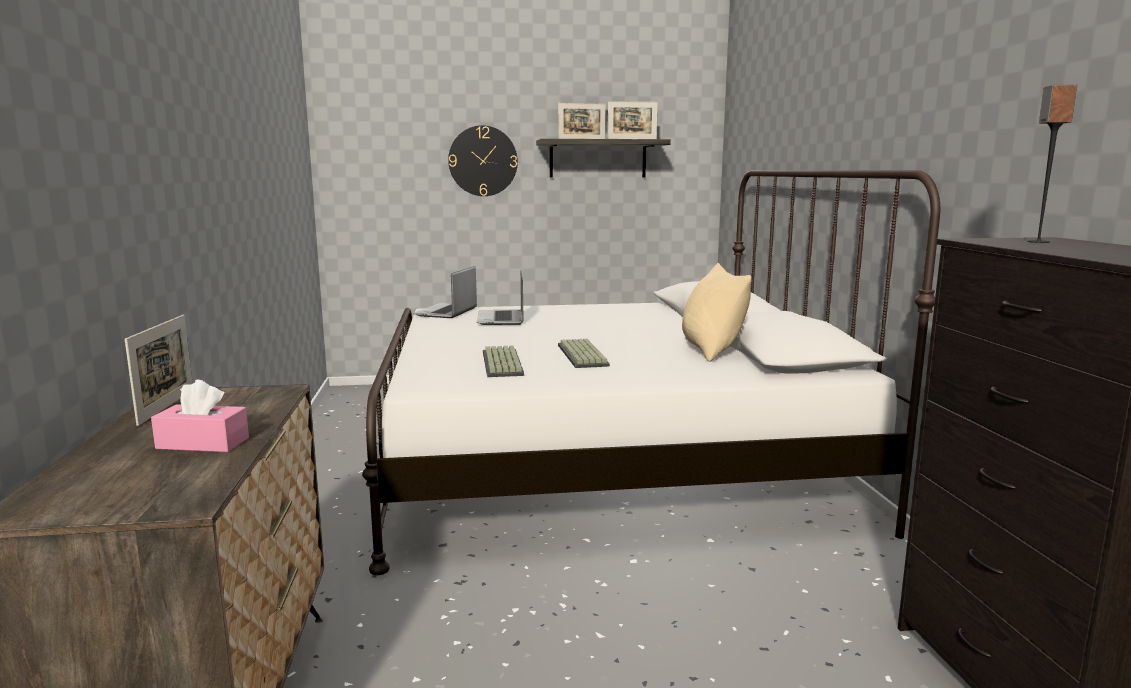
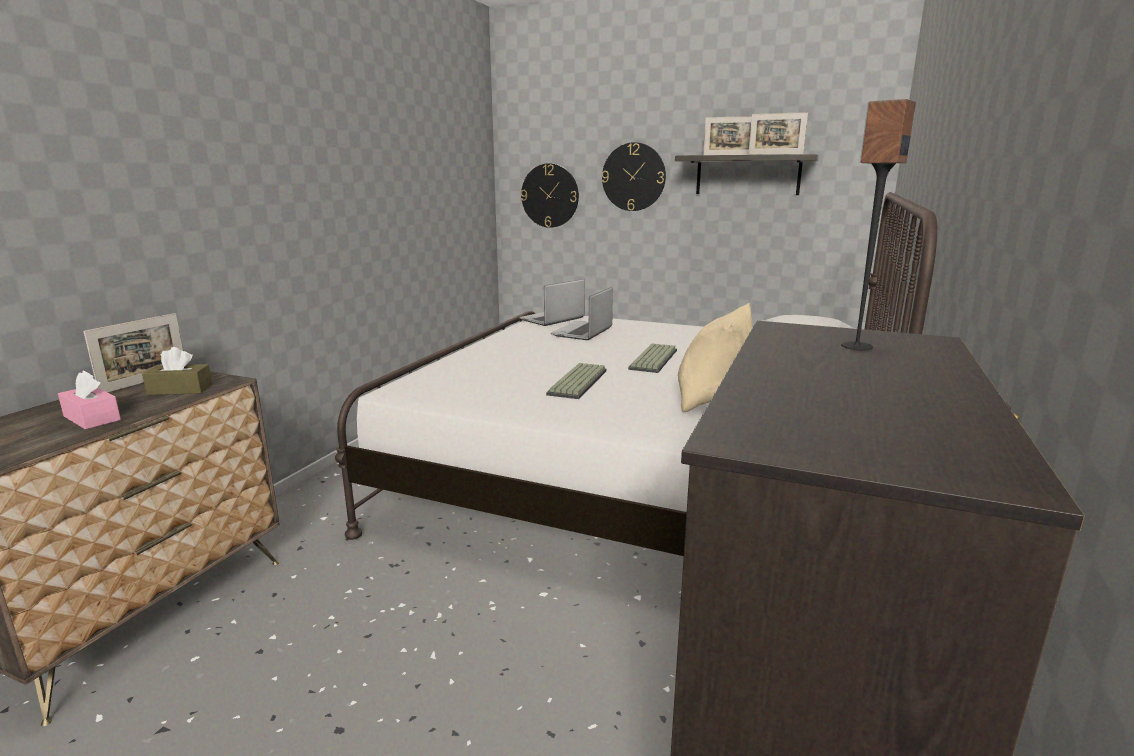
camera: 30 degrees right, 5 degrees up
keyboard [483,346,524,377] -> keyboard moved to [628,343,677,373]
none -> brown tissue box [142,347,213,395]
none -> wall clock [521,163,579,228]

